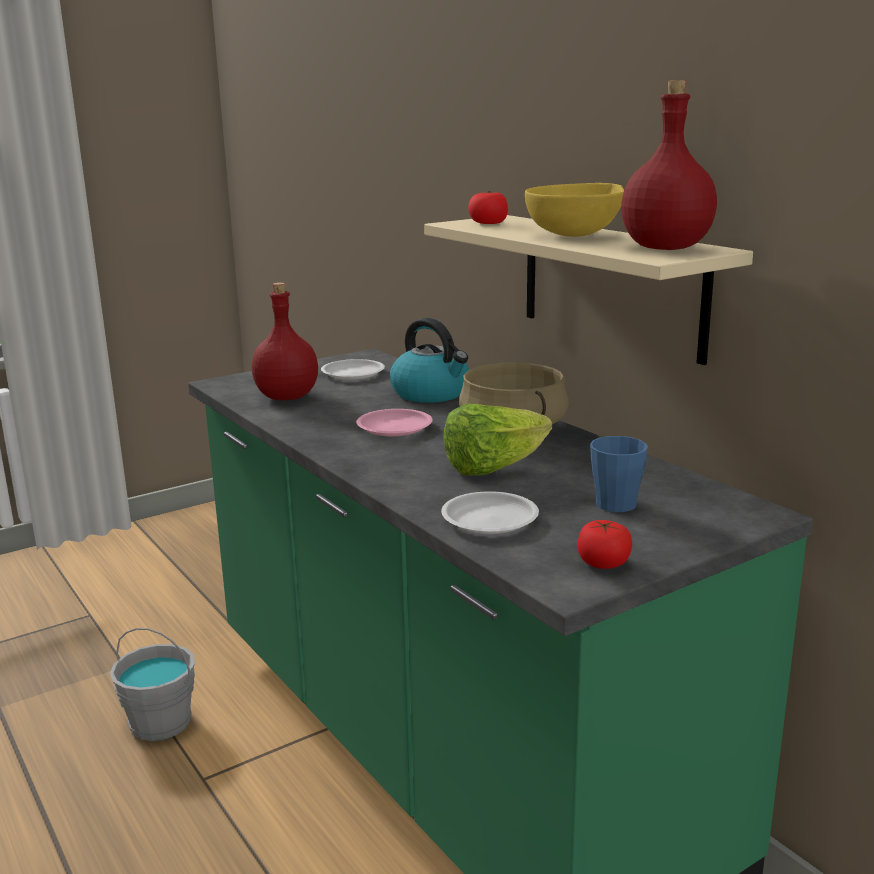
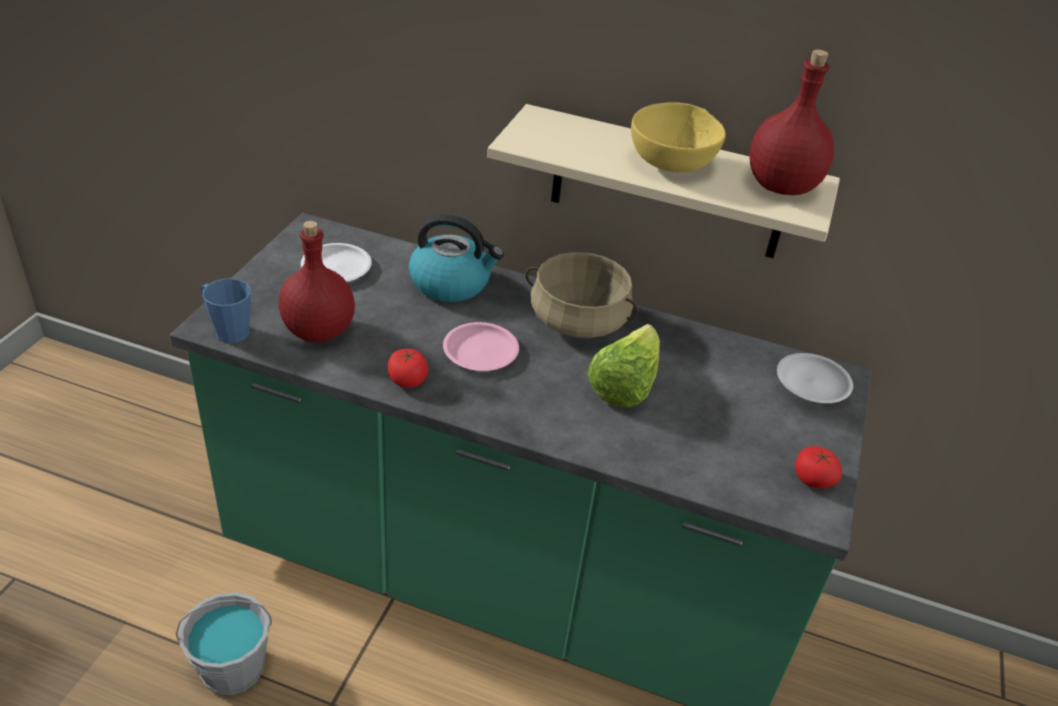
camera: 40 degrees left, 20 degrees up
white plate [441,491,539,534] -> white plate moved to [777,353,853,403]
tomato [468,191,508,224] -> tomato moved to [388,349,428,388]
blue mug [590,436,648,512] -> blue mug moved to [200,278,251,343]

